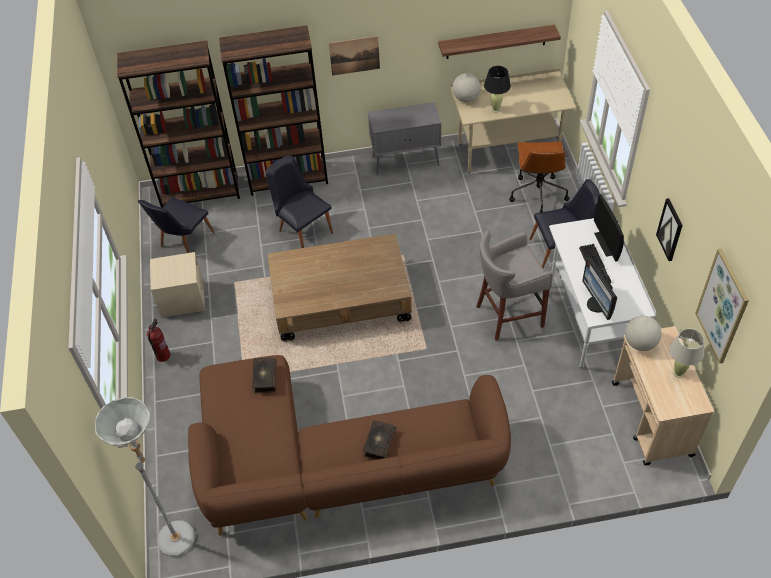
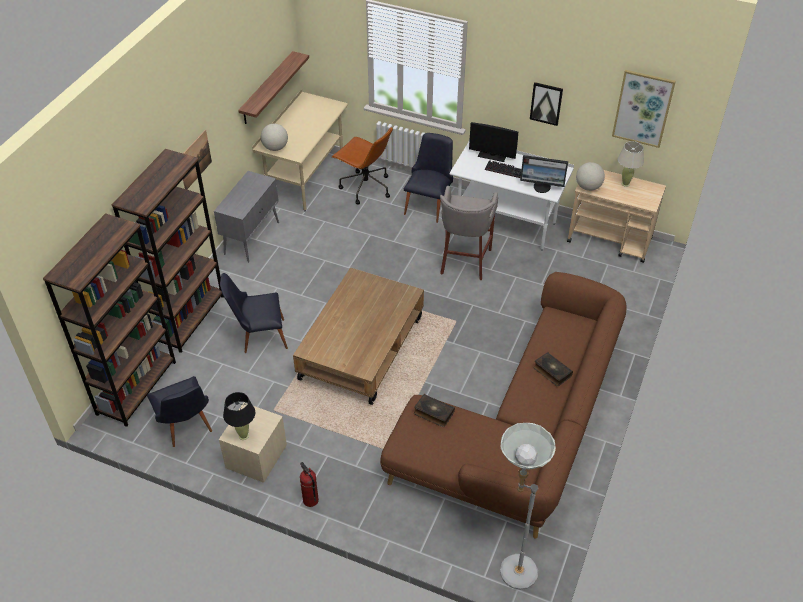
camera: 60 degrees left, 5 degrees down
black table lamp [484,66,511,112] -> black table lamp moved to [223,392,255,440]

